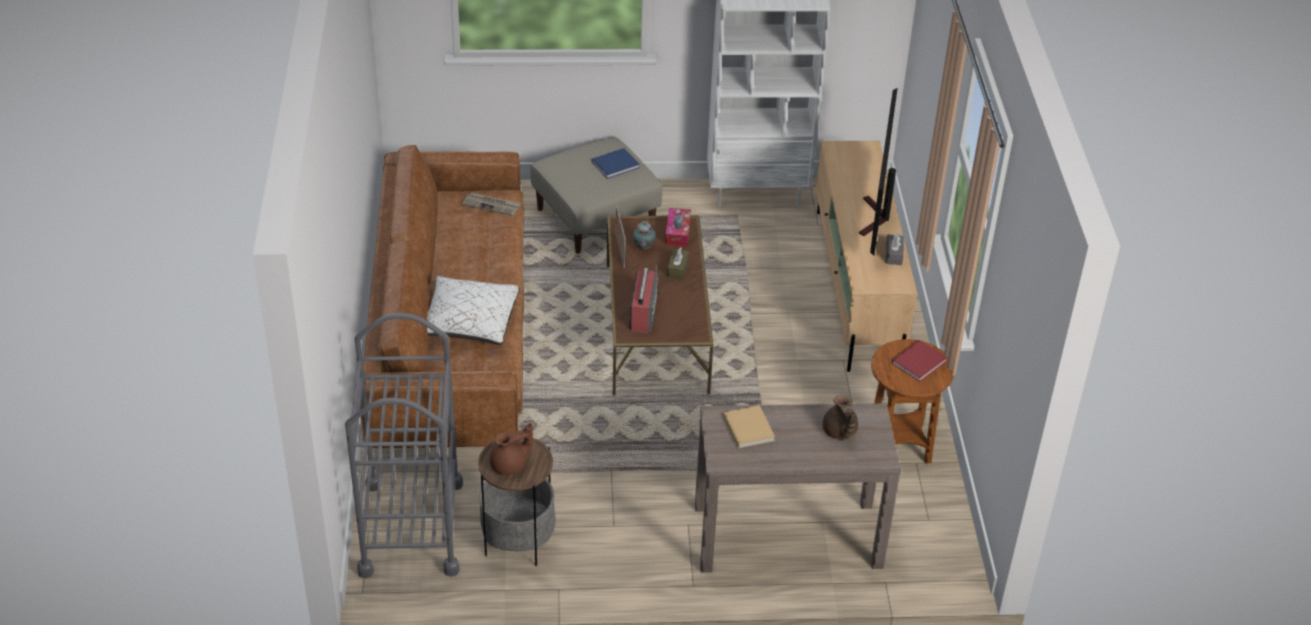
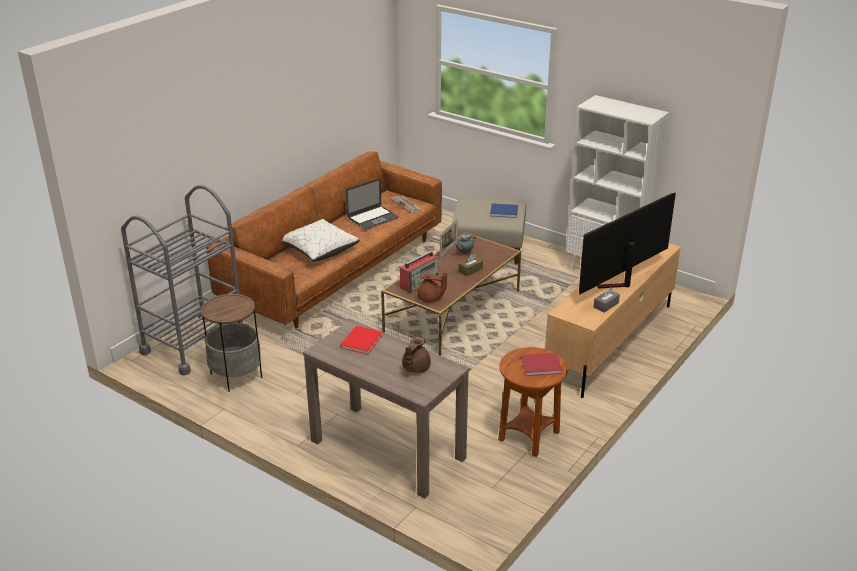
camera: 40 degrees right, 10 degrees down
brown teapot [490,423,533,475] -> brown teapot moved to [417,273,447,302]
tissue box [665,208,691,247] -> none
beige book [723,405,775,448] -> red book [340,326,383,355]
none -> laptop [346,178,399,229]

